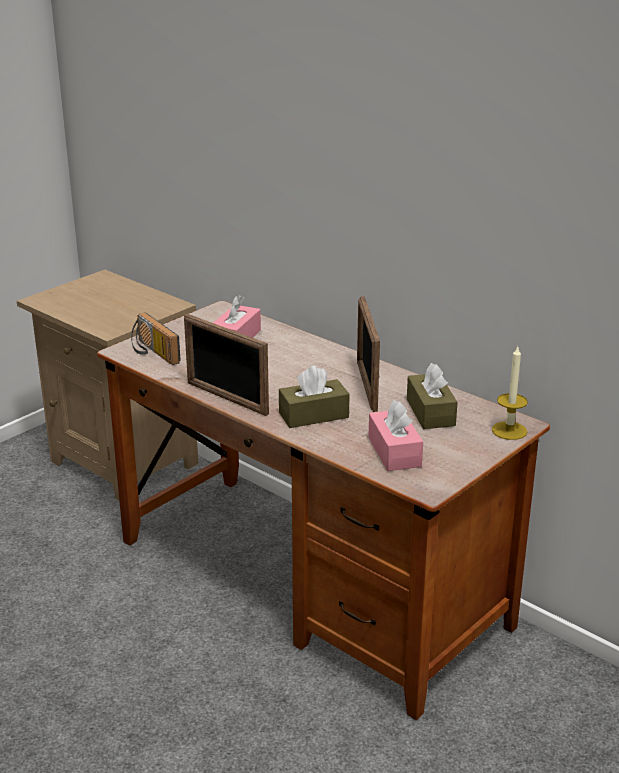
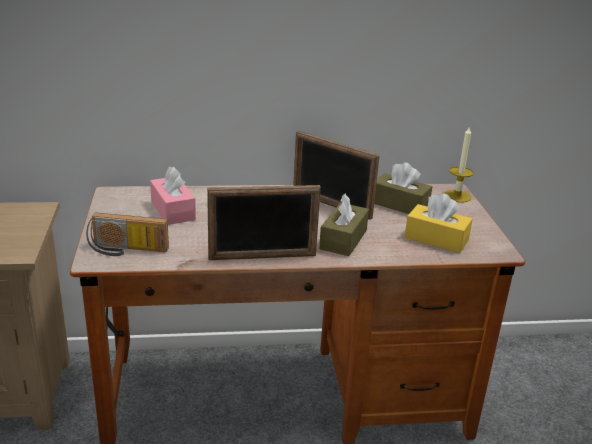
camera: 50 degrees left, 0 degrees up
pink tissue box [368,400,423,471] -> yellow tissue box [405,194,473,253]

